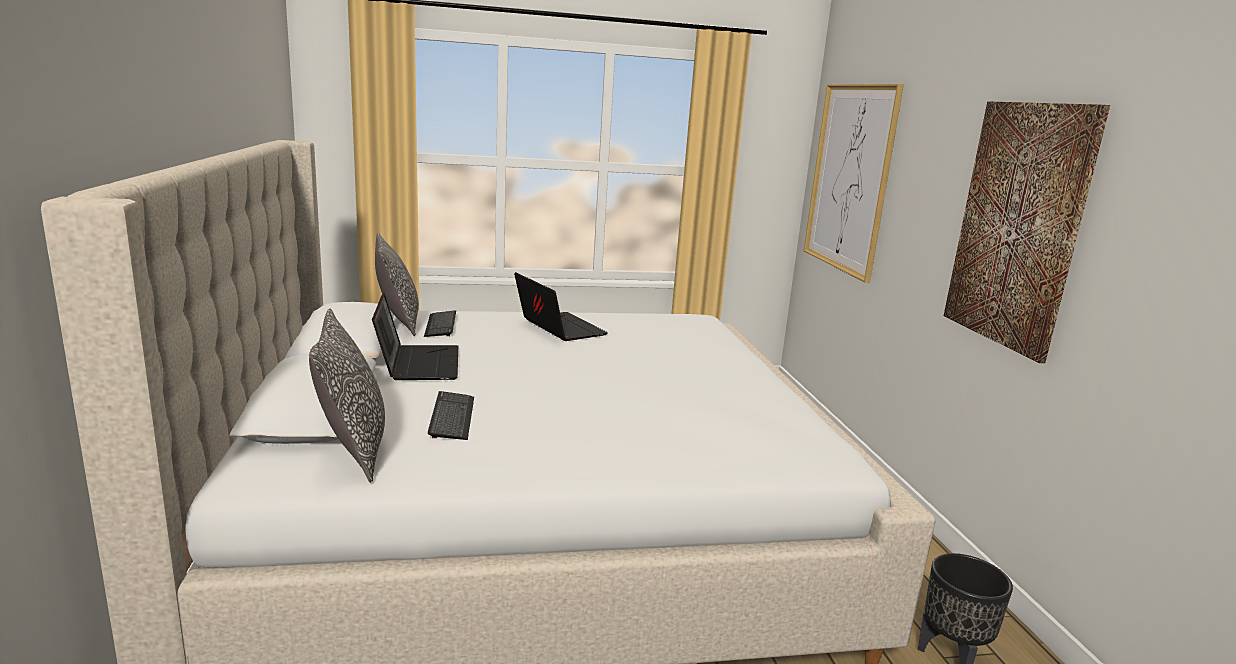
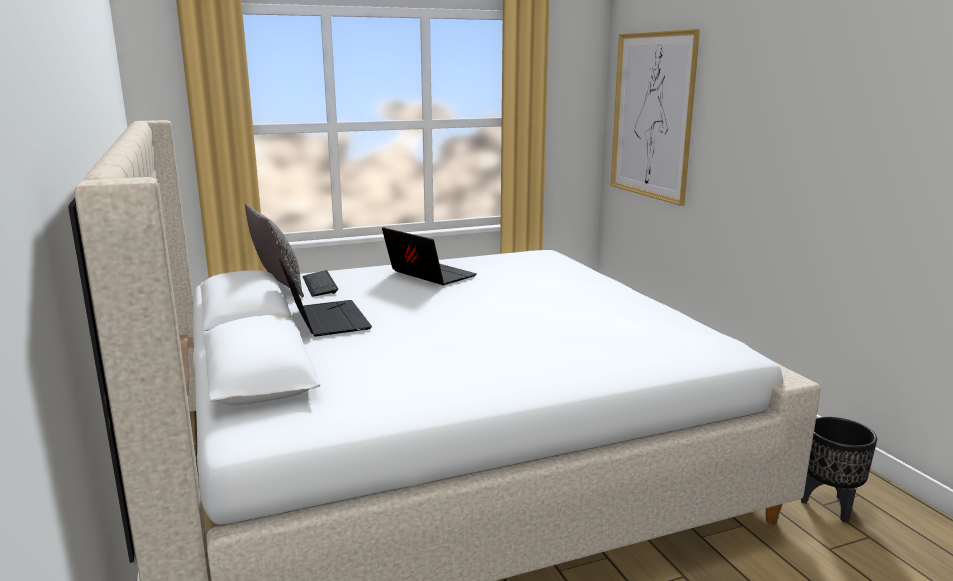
camera: 10 degrees left, 0 degrees up
pillow [309,308,385,483] -> none
keyboard [428,391,474,440] -> none
picture [944,101,1110,363] -> none

